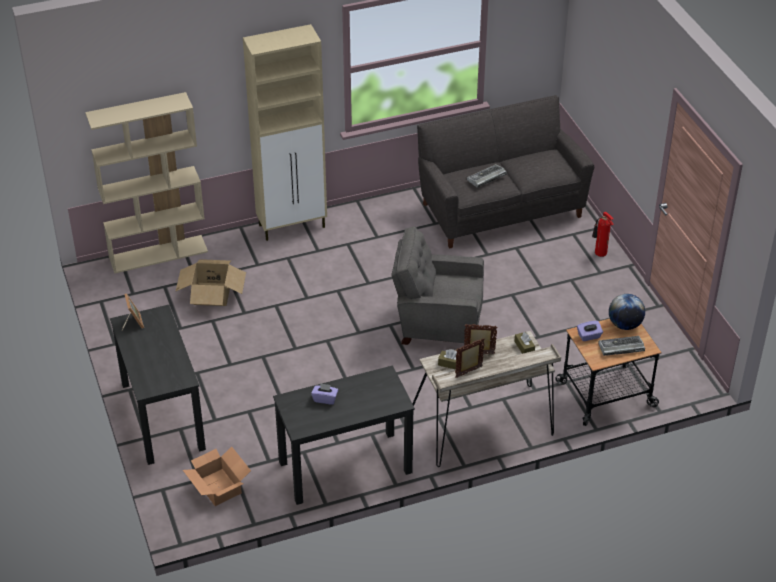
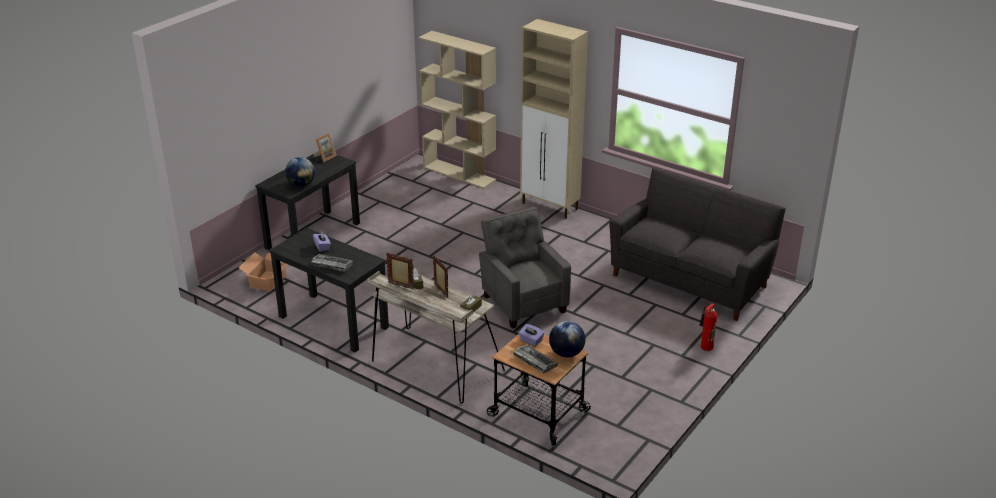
camera: 55 degrees right, 10 degrees down
cardboard box [175,259,246,306] -> none
keyboard [467,164,507,188] -> keyboard moved to [311,254,353,272]
none -> globe [285,157,315,187]

